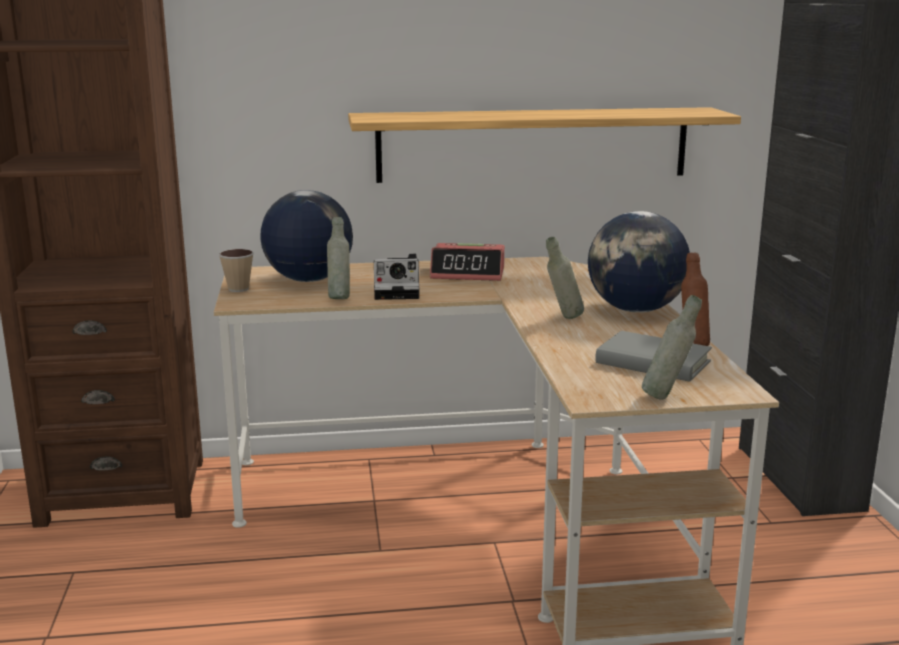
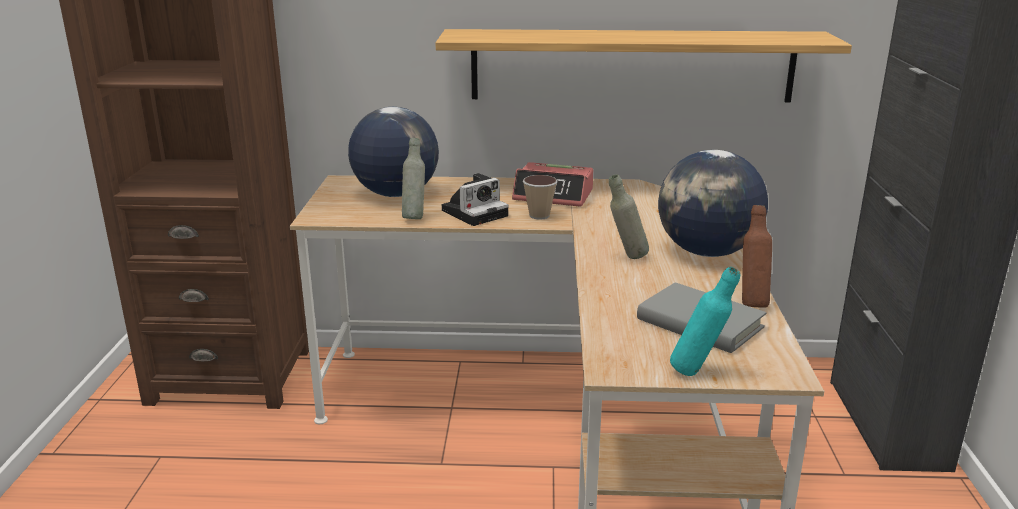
camera: 10 degrees right, 5 degrees up
cup [219,249,254,292] -> cup moved to [523,175,557,220]
camera [374,254,420,300] -> camera turned 45 degrees counterclockwise [442,173,509,226]
grey bottle [642,295,702,400] -> turquoise bottle [670,267,741,376]

